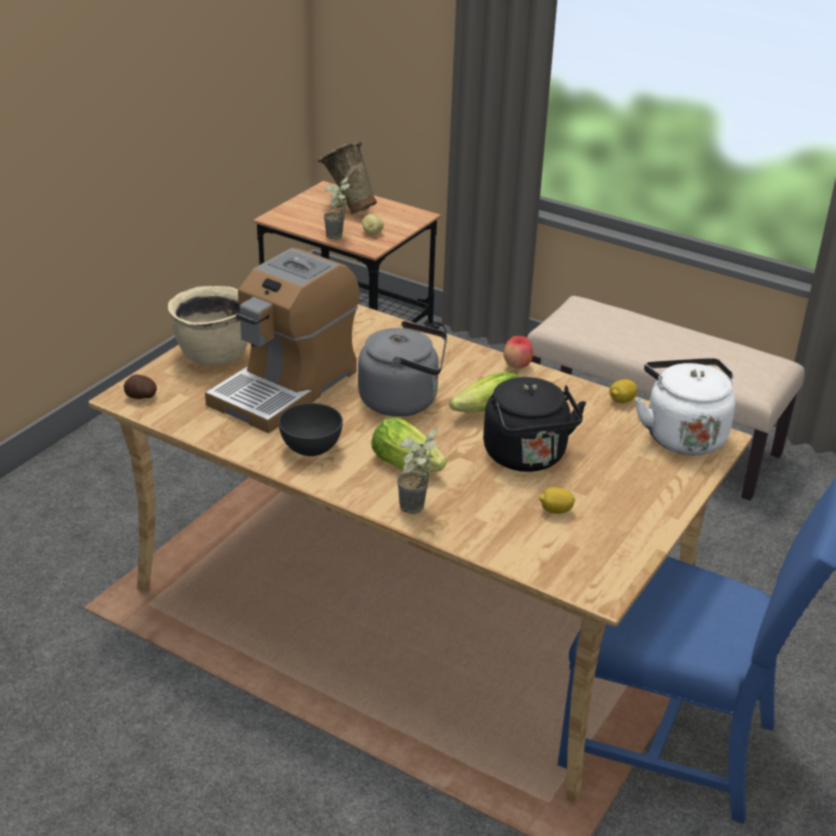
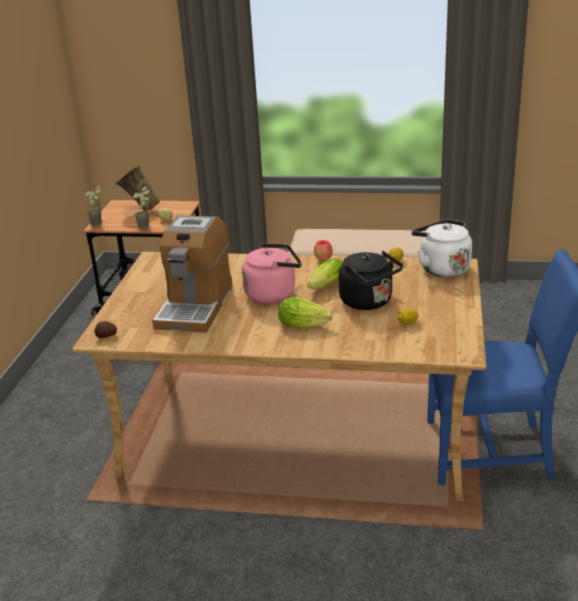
camera: 20 degrees left, 5 degrees down
beige cooking pot [168,286,248,366] -> none
grey bowl [278,403,343,456] -> none
grey kettle [358,321,447,417] -> pink kettle [242,243,302,304]
potted plant [397,428,437,514] -> potted plant moved to [85,185,102,227]

